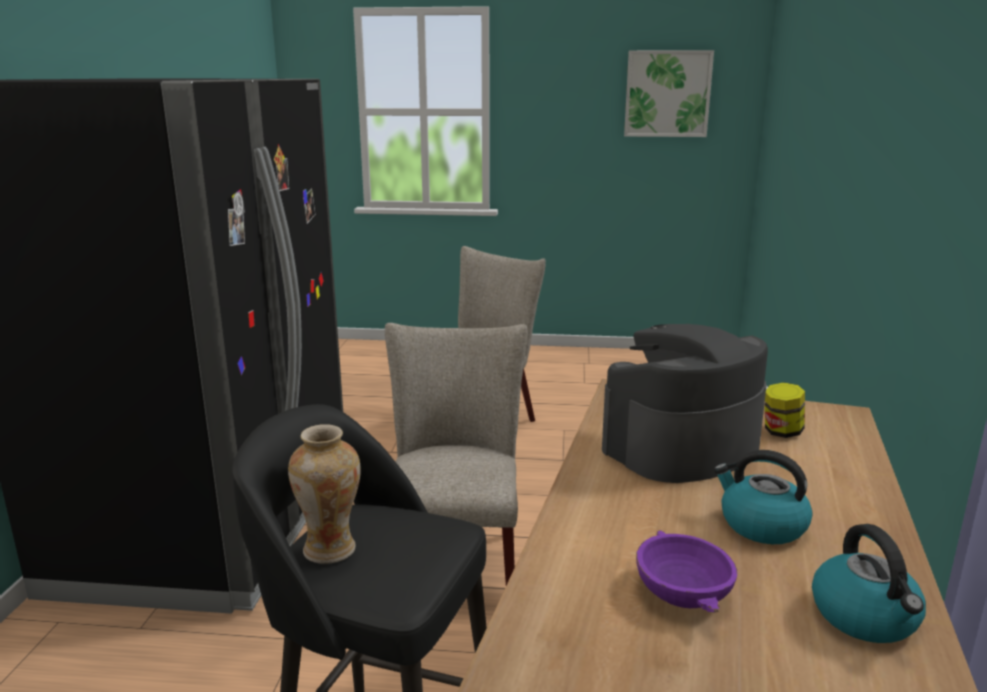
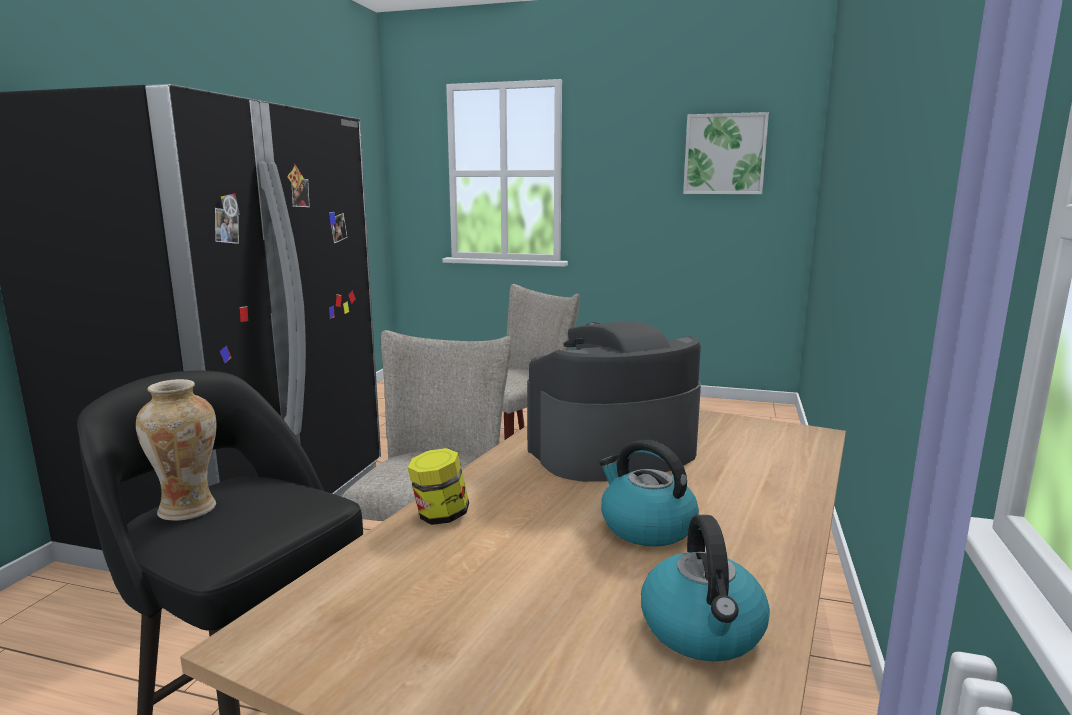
camera: 10 degrees right, 5 degrees down
purple bowl [636,530,737,612] -> none
jar [765,382,805,438] -> jar moved to [408,448,469,525]

